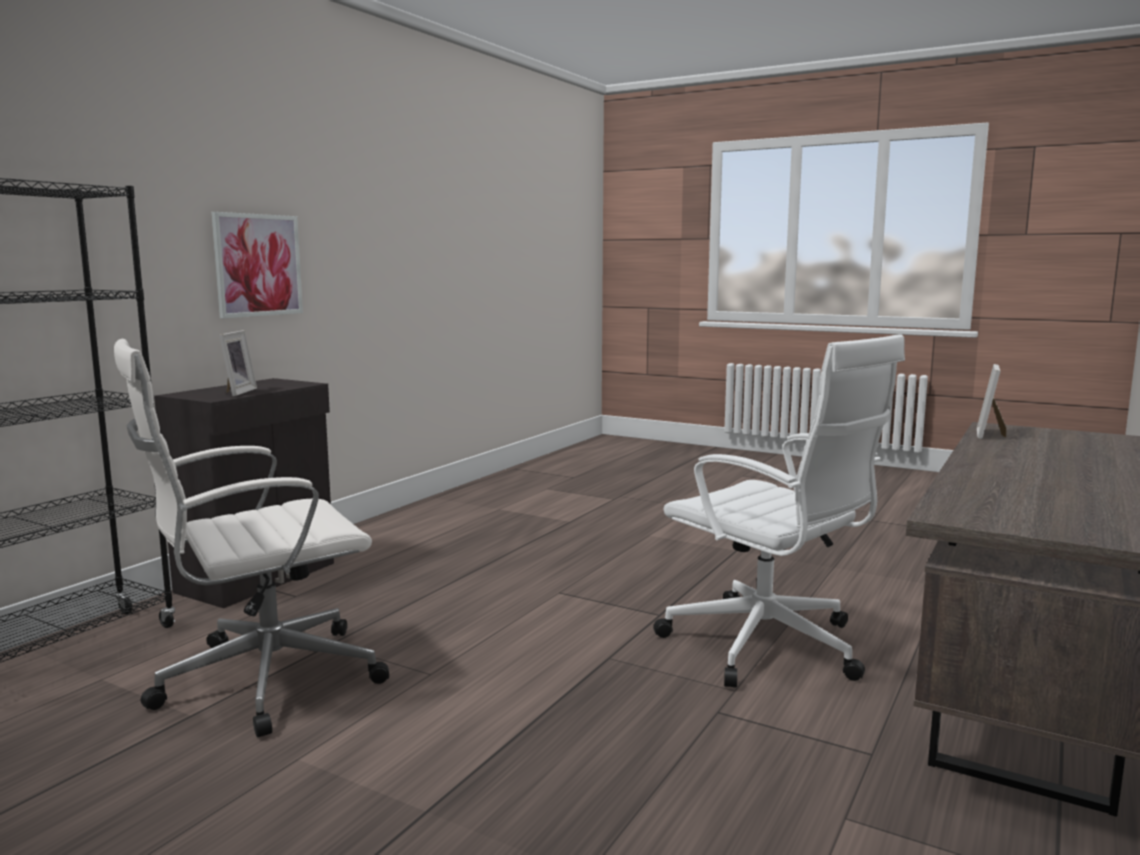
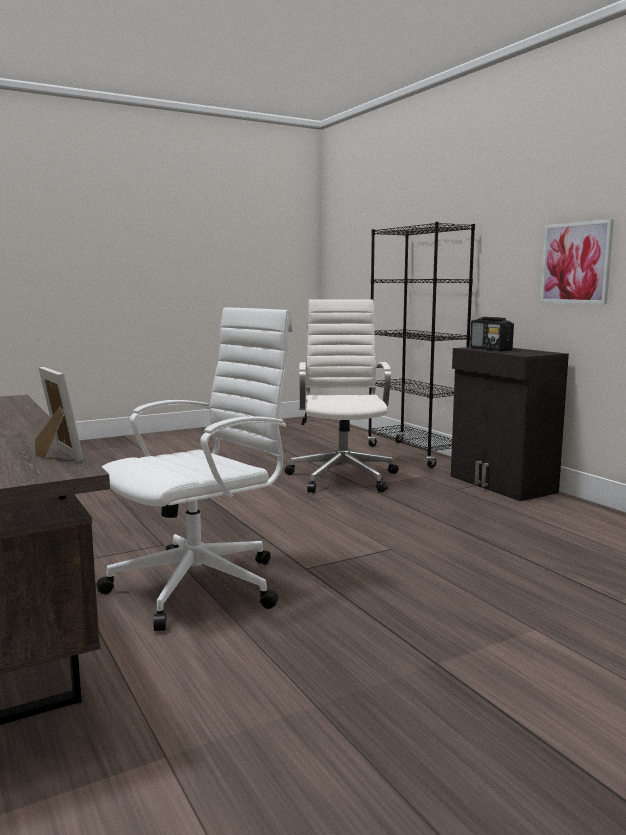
camera: 120 degrees right, 0 degrees up
picture frame [219,330,257,396] -> radio [470,317,514,351]
white office chair [653,334,905,688] -> white office chair turned 150 degrees clockwise [96,307,293,631]

